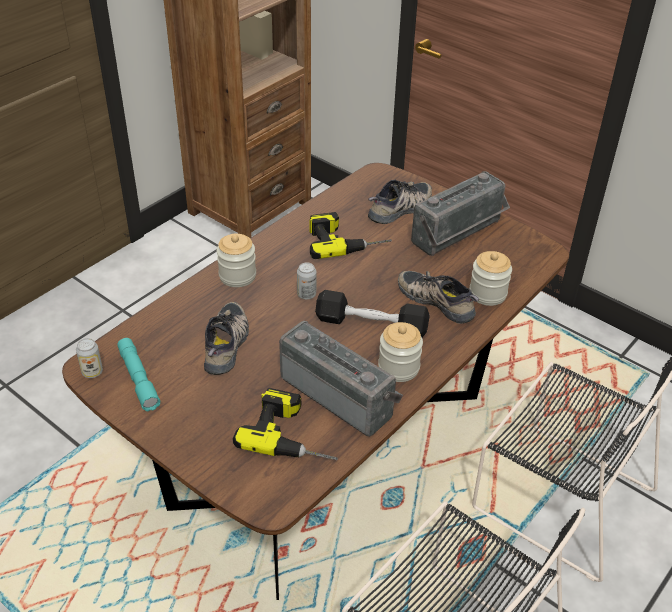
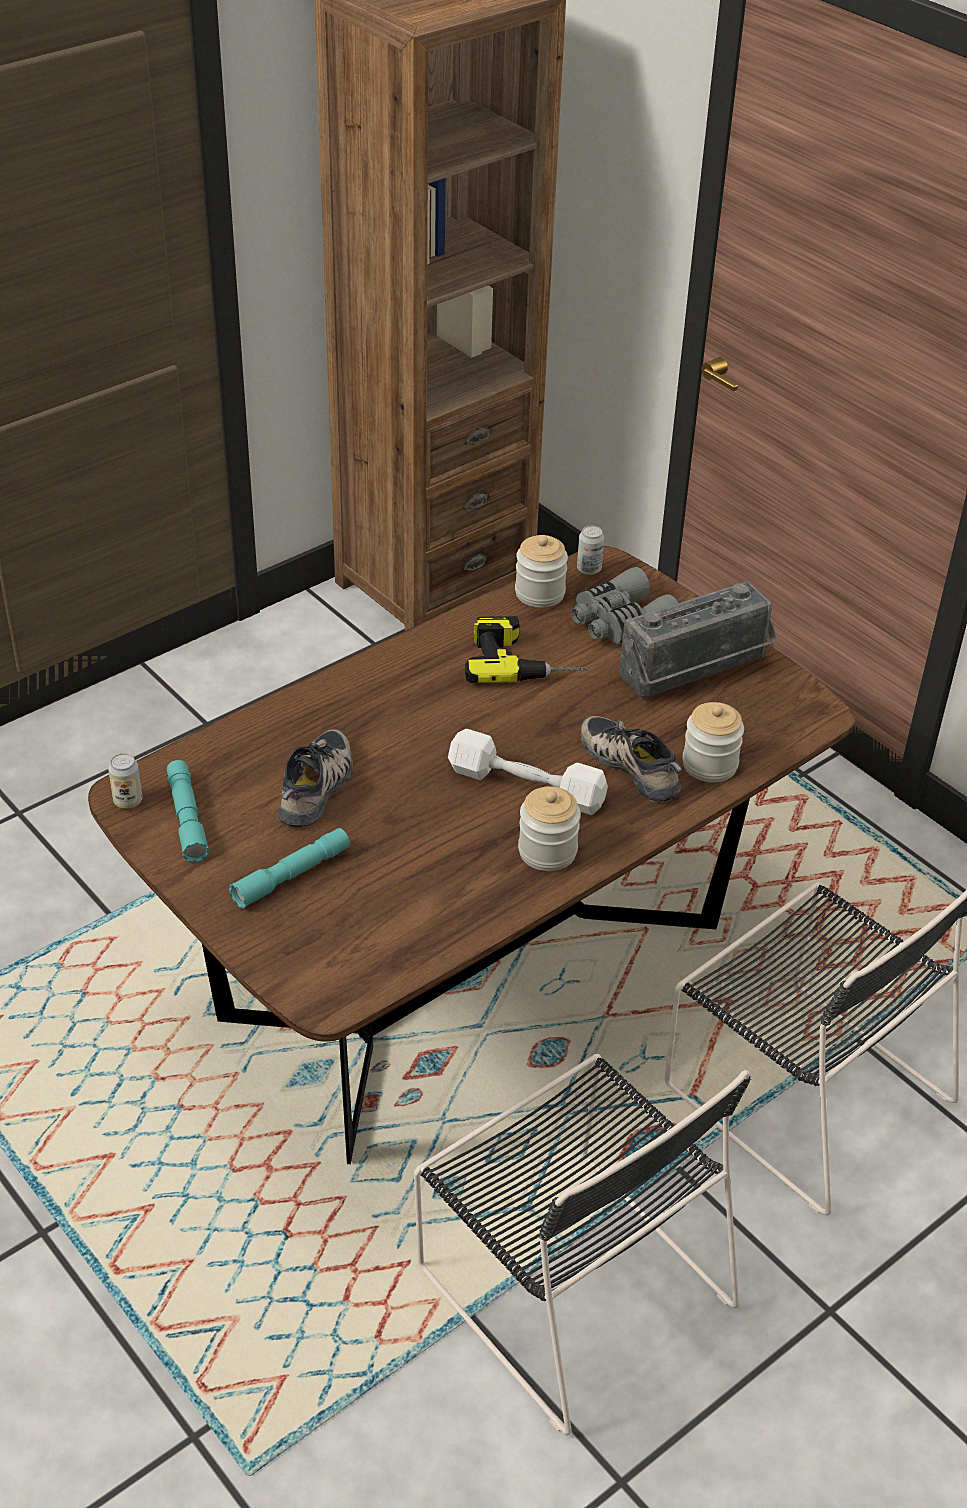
camera: 10 degrees right, 0 degrees up
jar [216,234,256,287] -> jar moved to [515,535,568,608]
power drill [233,388,338,460] -> none
radio [279,321,403,437] -> none
can [297,263,316,300] -> can moved to [577,526,604,575]
black dumbbell [315,290,429,337] -> white dumbbell [448,729,608,815]
shoe [368,180,432,224] -> grey binoculars [571,567,678,644]
none -> turquoise flashlight [229,828,350,908]

